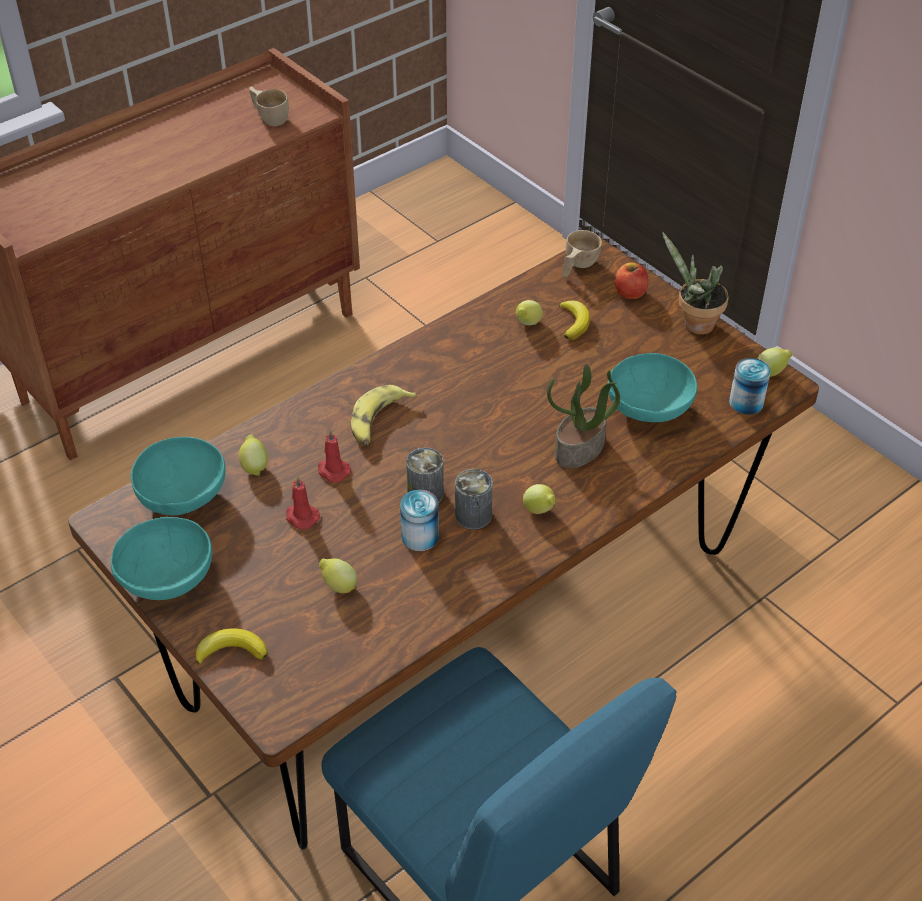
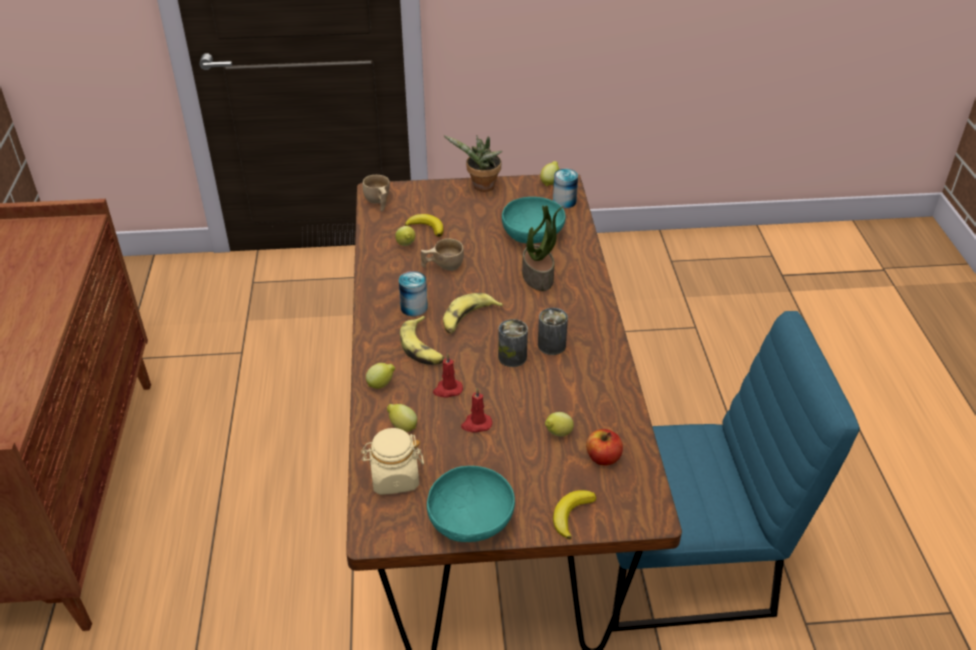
camera: 55 degrees left, 5 degrees down
turquoise bowl [131,437,226,516] -> beige jar [361,428,424,495]
beige cup [249,86,289,126] -> beige cup moved to [421,238,464,271]
can [400,490,439,551] -> can moved to [399,271,428,317]
lemon [523,484,556,514] -> lemon moved to [366,363,395,389]
apple [615,262,648,299] -> apple moved to [586,429,623,466]
none -> banana [443,293,503,334]

